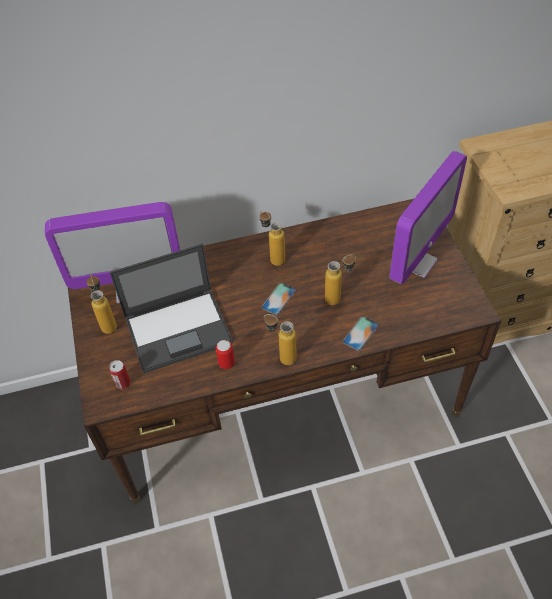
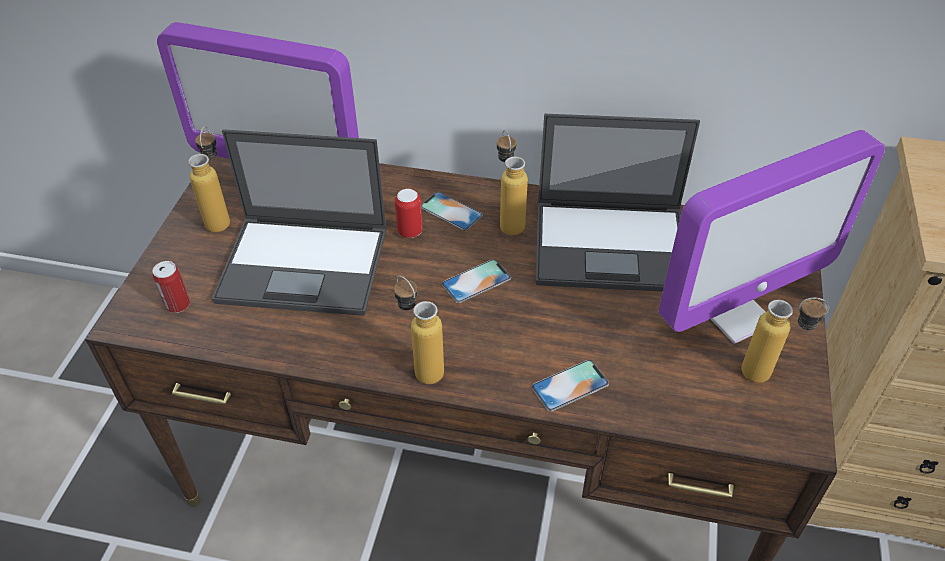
camera: 25 degrees right, 5 degrees down
can [216,340,235,369] -> can moved to [395,189,423,238]
bottle [325,254,356,305] -> bottle moved to [741,297,829,383]
none -> phone [421,191,483,231]
none -> laptop [536,114,700,292]

